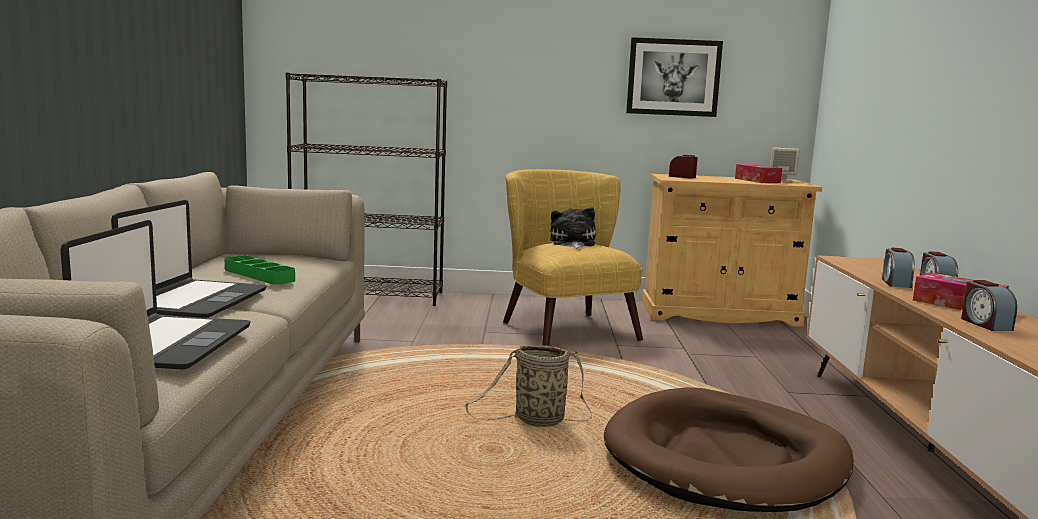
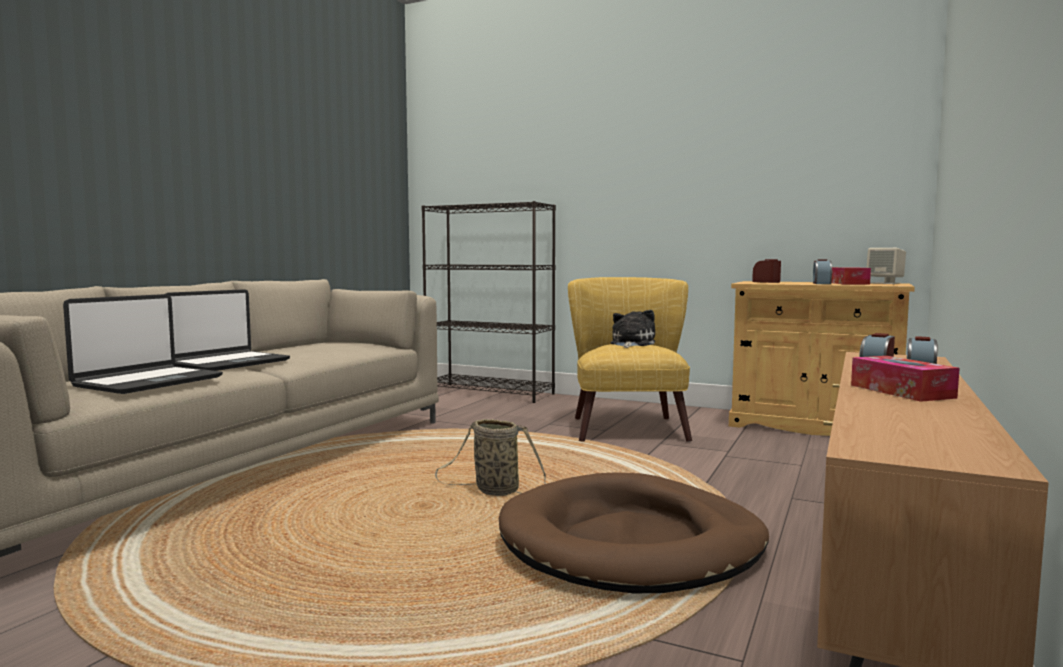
camera: 25 degrees right, 5 degrees down
green tray [224,255,295,285] -> none
picture [626,37,723,117] -> none
alarm clock [961,280,1017,331] -> alarm clock moved to [813,259,832,284]

